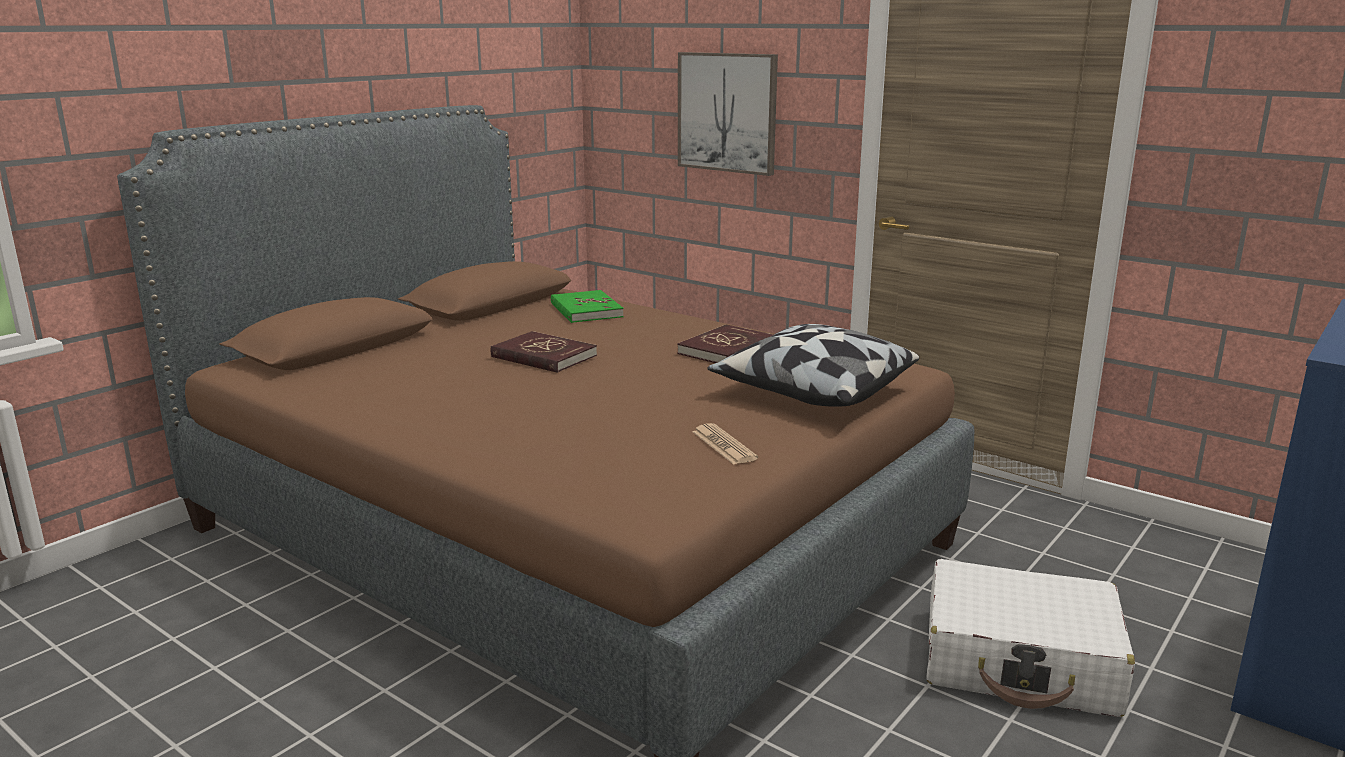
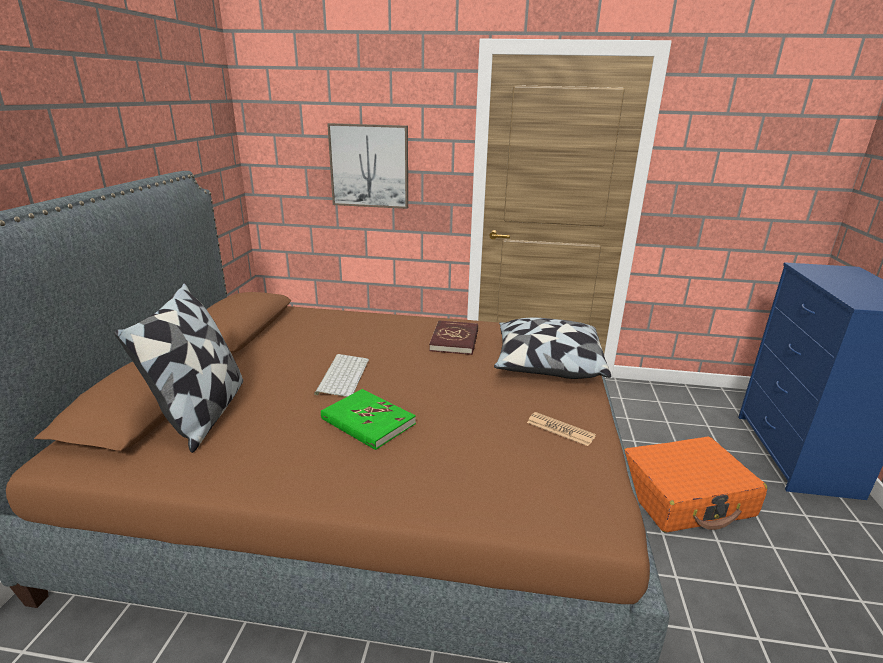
camera: 30 degrees left, 5 degrees up
red book [491,331,597,373] -> keyboard [314,354,369,397]
green book [551,290,624,323] -> green book moved to [321,389,416,450]
white suitcase [926,559,1135,717] -> orange suitcase [624,437,767,533]
none -> pillow [114,283,243,453]

